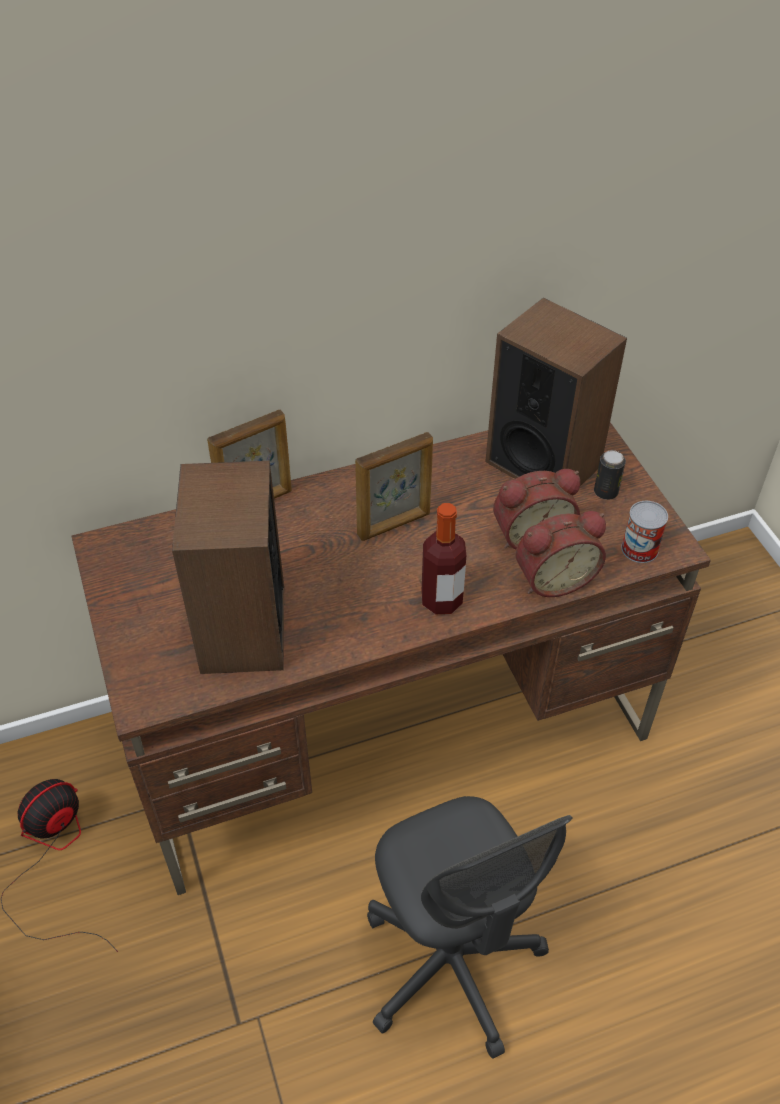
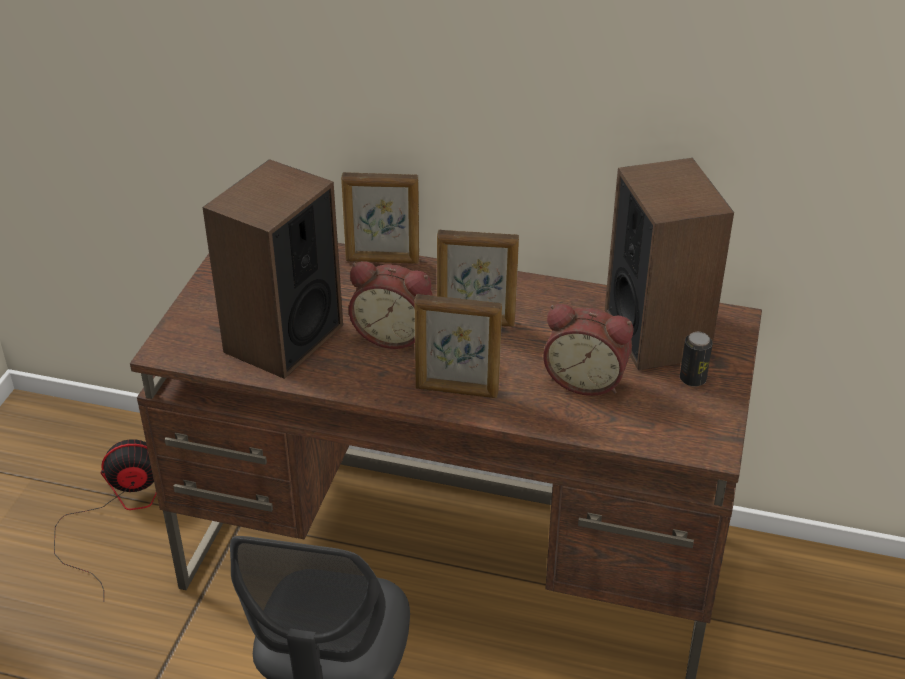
camera: 35 degrees right, 10 degrees down
bottle [421,503,466,614] -> picture frame [414,294,502,398]
alarm clock [515,511,606,597] -> alarm clock moved to [349,261,433,349]
can [621,501,668,563] -> none

